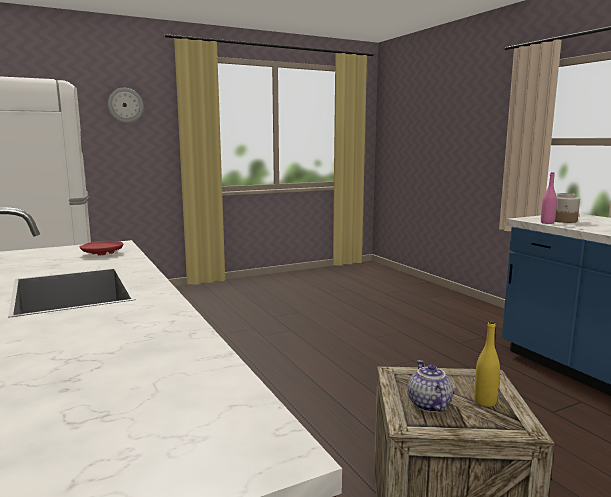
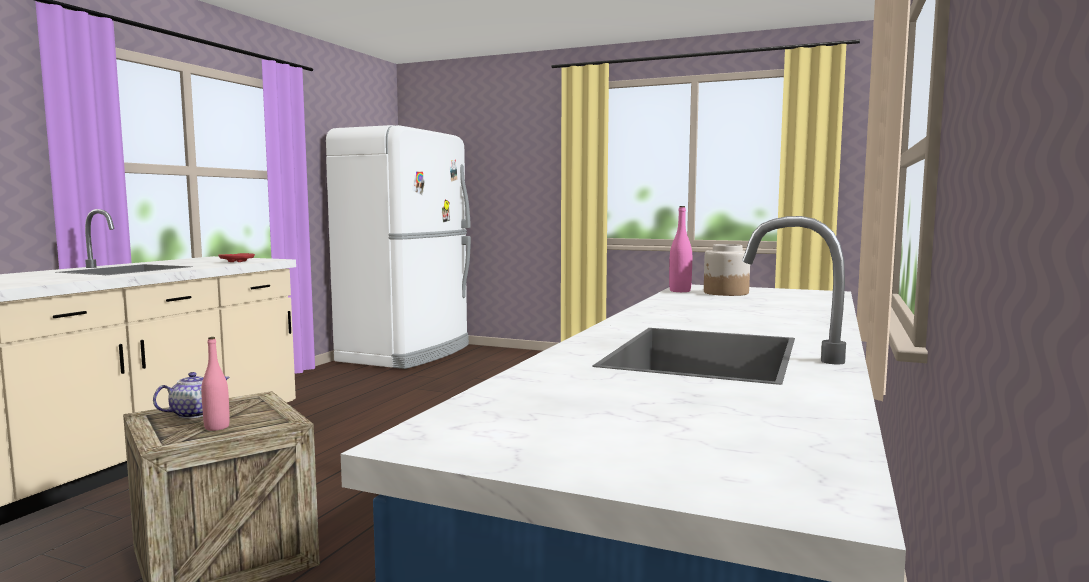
camera: 50 degrees right, 5 degrees down
wall clock [108,88,144,123] -> none
yellow bottle [474,321,500,407] -> pink bottle [201,337,230,431]

